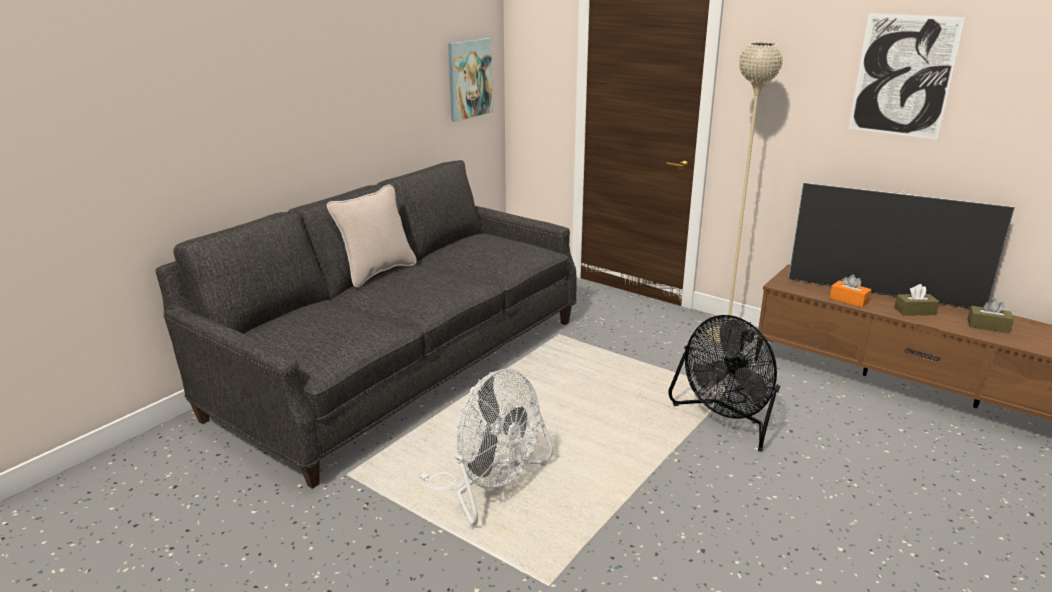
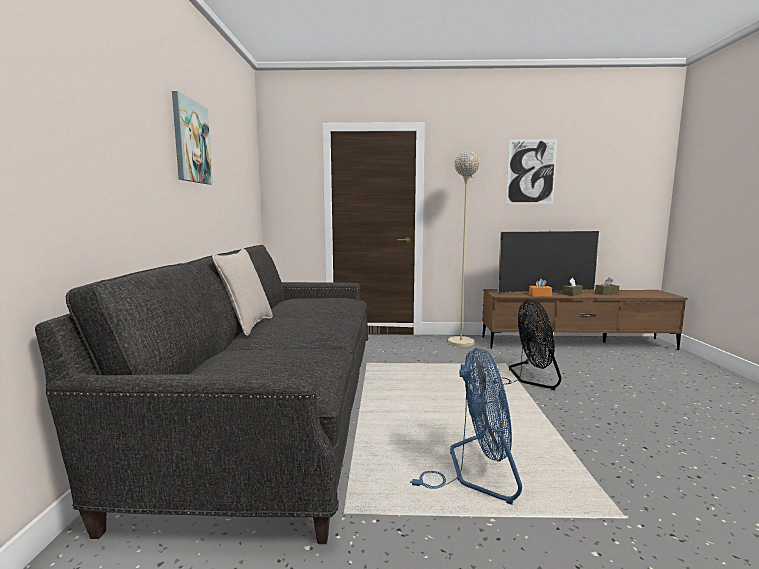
camera: 35 degrees left, 15 degrees down
white fan [419,369,553,529] -> blue fan [410,348,522,505]
picture [448,38,493,121] -> picture moved to [172,91,213,184]
black fan [669,315,780,452] -> black fan turned 105 degrees counterclockwise [494,299,561,391]

